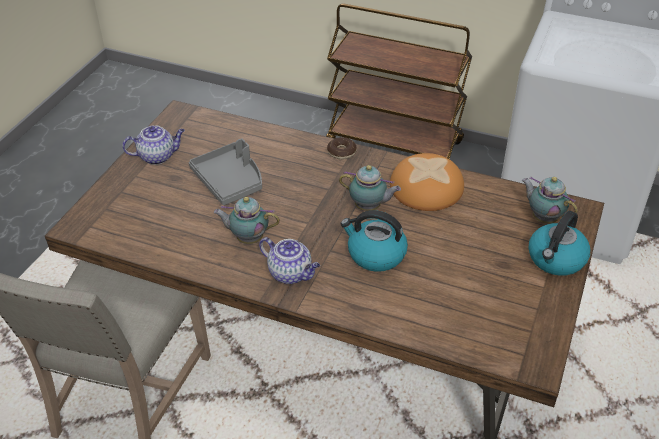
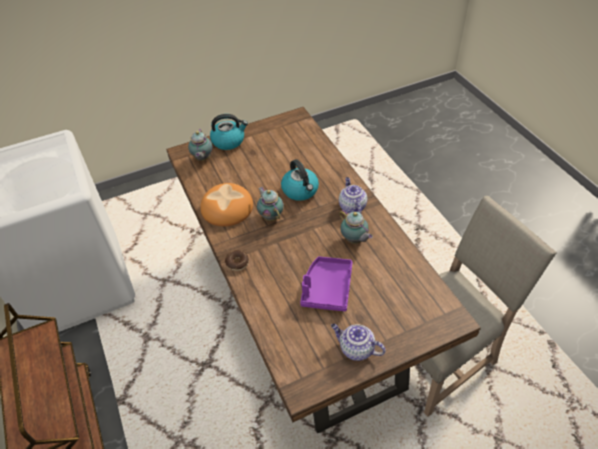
camera: 135 degrees left, 5 degrees up
grey tray [189,139,262,205] -> purple tray [300,256,353,311]

